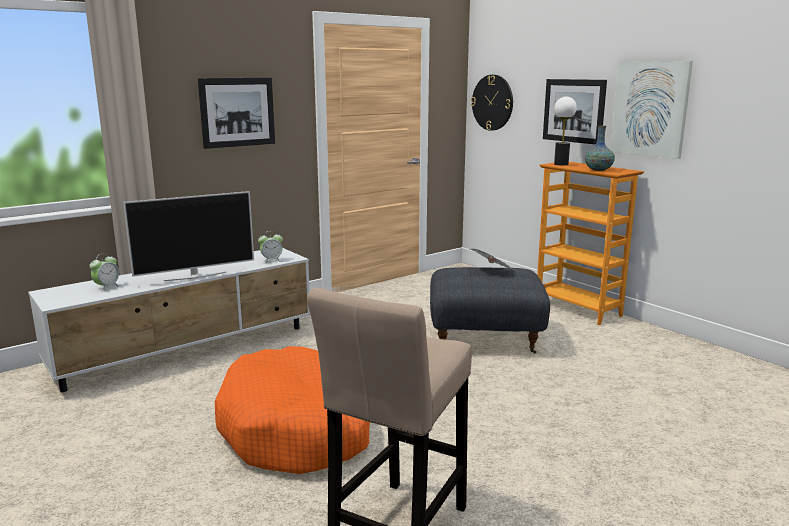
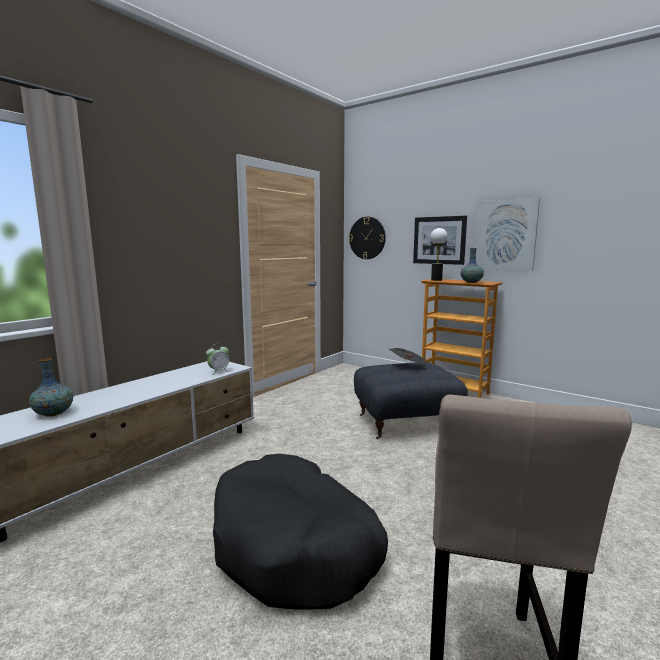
camera: 15 degrees left, 5 degrees down
alarm clock [90,254,121,292] -> vase [29,358,73,417]
television [123,191,254,281] -> none
picture [198,78,275,149] -> none
orange dog bed [215,346,370,474] -> black dog bed [213,454,388,610]

